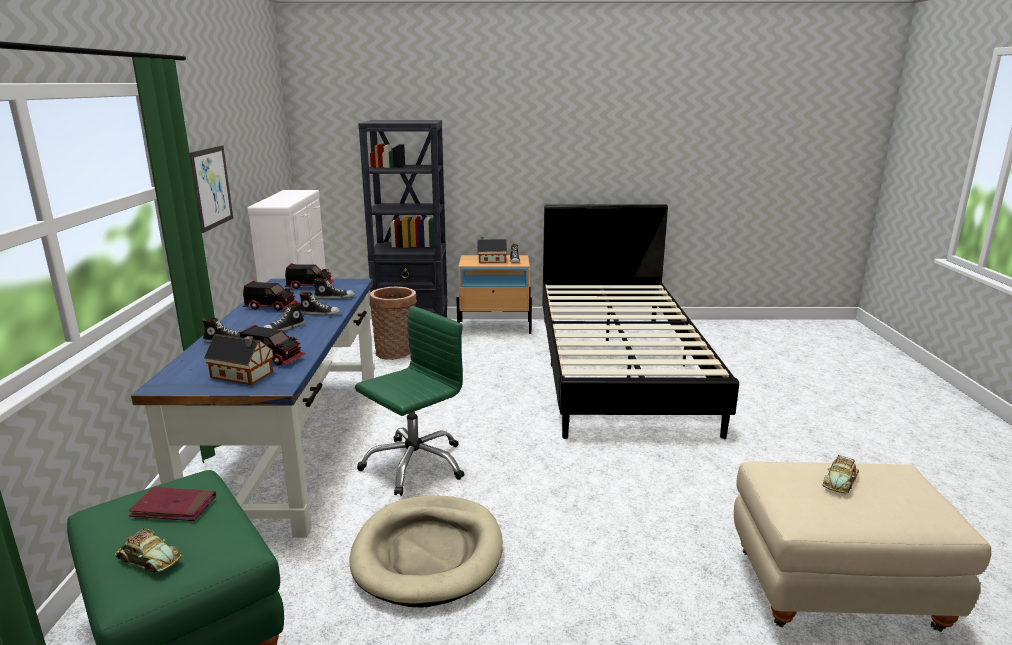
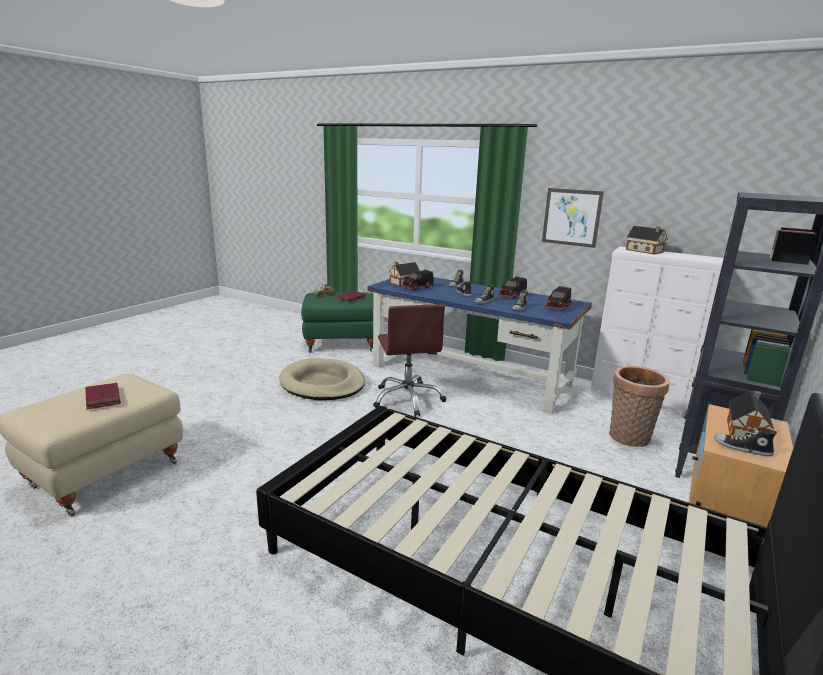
camera: 120 degrees right, 0 degrees up
green office chair [355,306,464,496] -> brown office chair [373,304,446,417]
toy car [823,455,859,493] -> red book [85,383,121,410]
none -> toy house [626,226,668,254]

